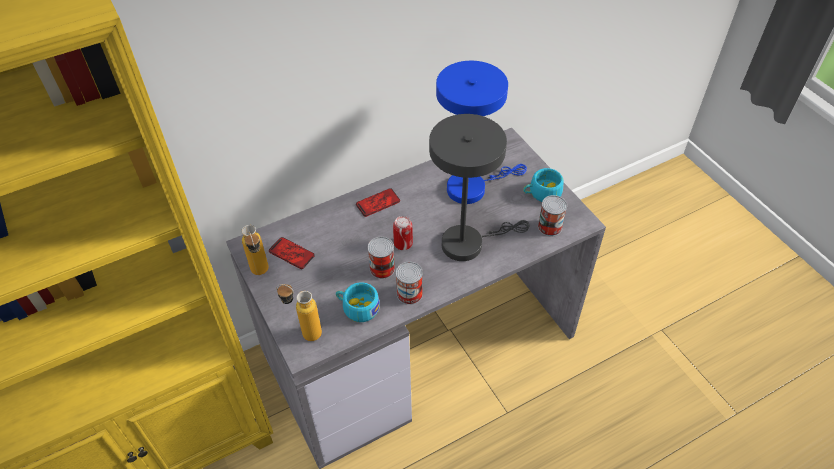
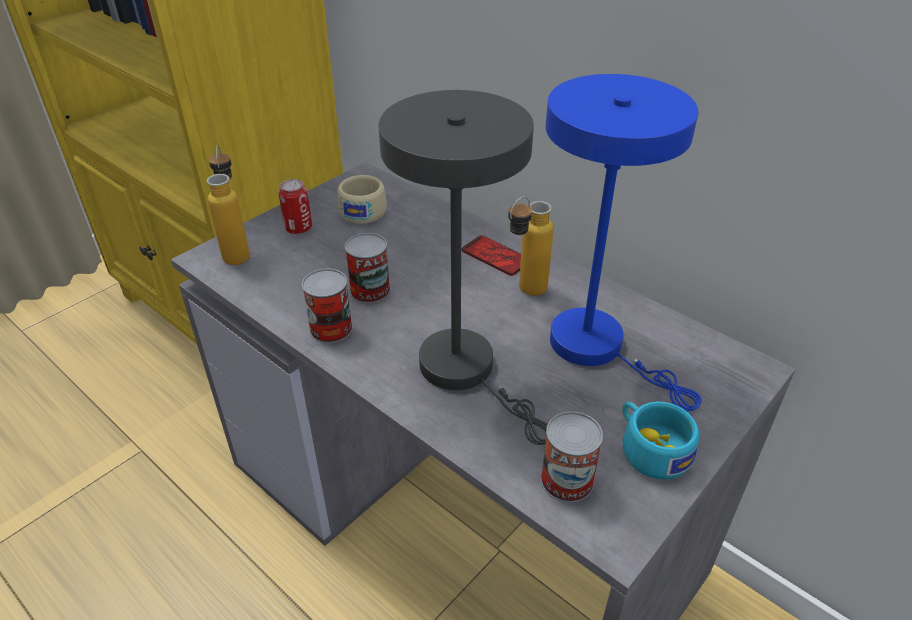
camera: 70 degrees right, 10 degrees down
bottle [241,225,269,275] -> bottle moved to [508,196,554,296]
phone [269,237,315,269] -> beige cup [337,175,387,224]
turquoise cup [336,282,380,322] -> none
can [393,216,413,250] -> can moved to [278,179,312,234]

